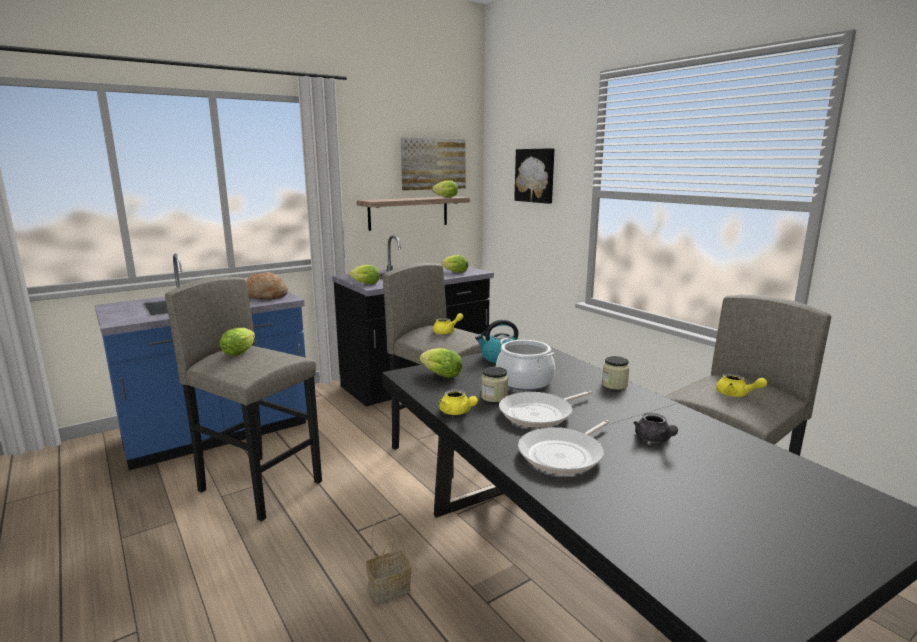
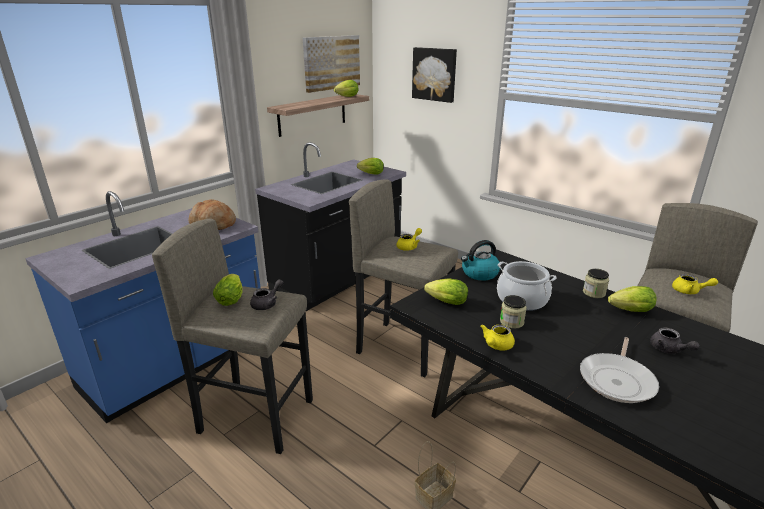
camera: 15 degrees left, 10 degrees up
lettuce [349,265,380,284] -> lettuce moved to [608,286,657,312]
yellow teapot [439,389,478,415] -> yellow teapot turned 90 degrees clockwise [480,324,515,350]
frying pan [499,391,592,428] -> none
none -> grey teapot [250,279,284,310]

